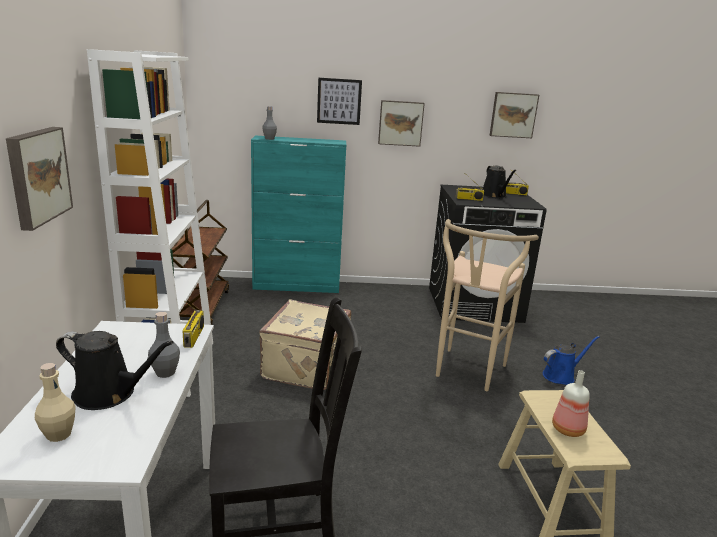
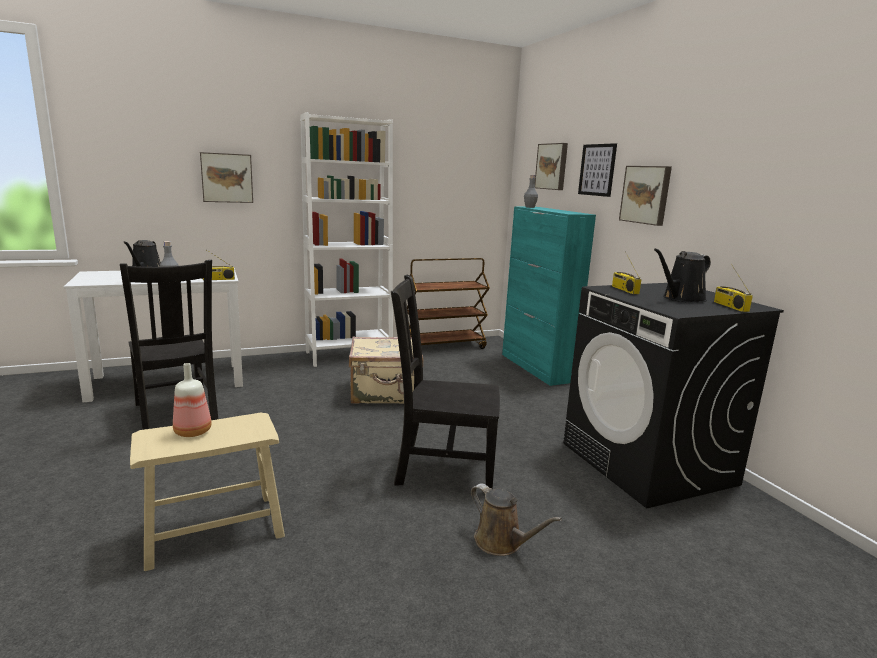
camera: 70 degrees right, 5 degrees down
beige bottle [35,363,76,442] -> none
beige stool [436,219,539,391] -> black chair [391,275,500,489]
picture [490,92,539,138] -> picture moved to [535,143,568,190]
blue watering can [543,336,600,385] -> brown watering can [471,483,562,556]

